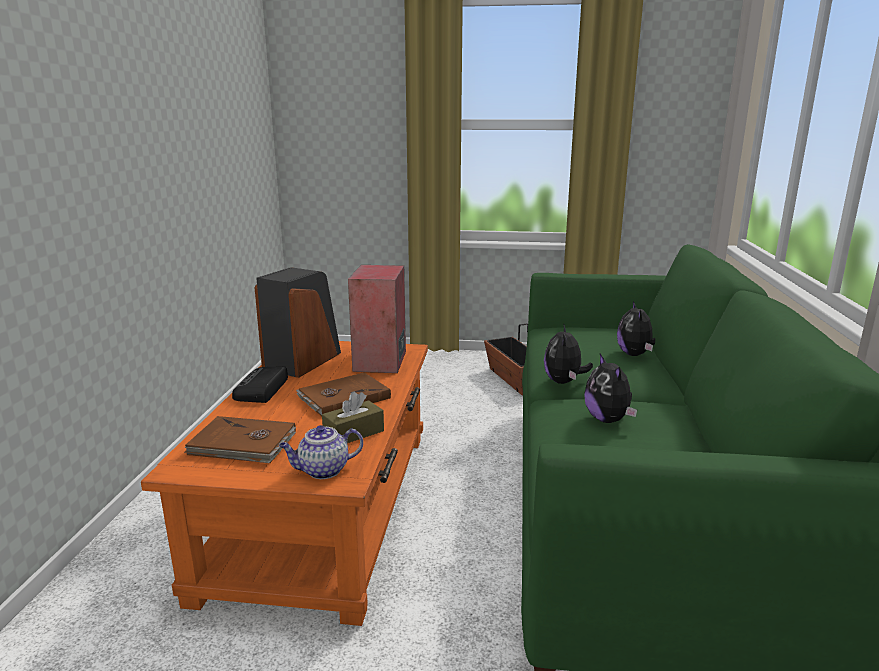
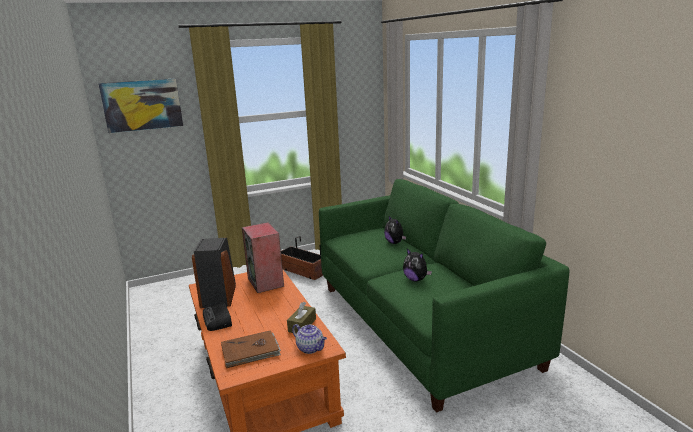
camera: 30 degrees left, 0 degrees up
teapot [279,425,363,479] -> teapot turned 90 degrees counterclockwise [292,324,327,354]
brown book [296,372,391,416] -> none
plush toy [544,323,593,384] -> none
none -> picture [98,78,183,133]

